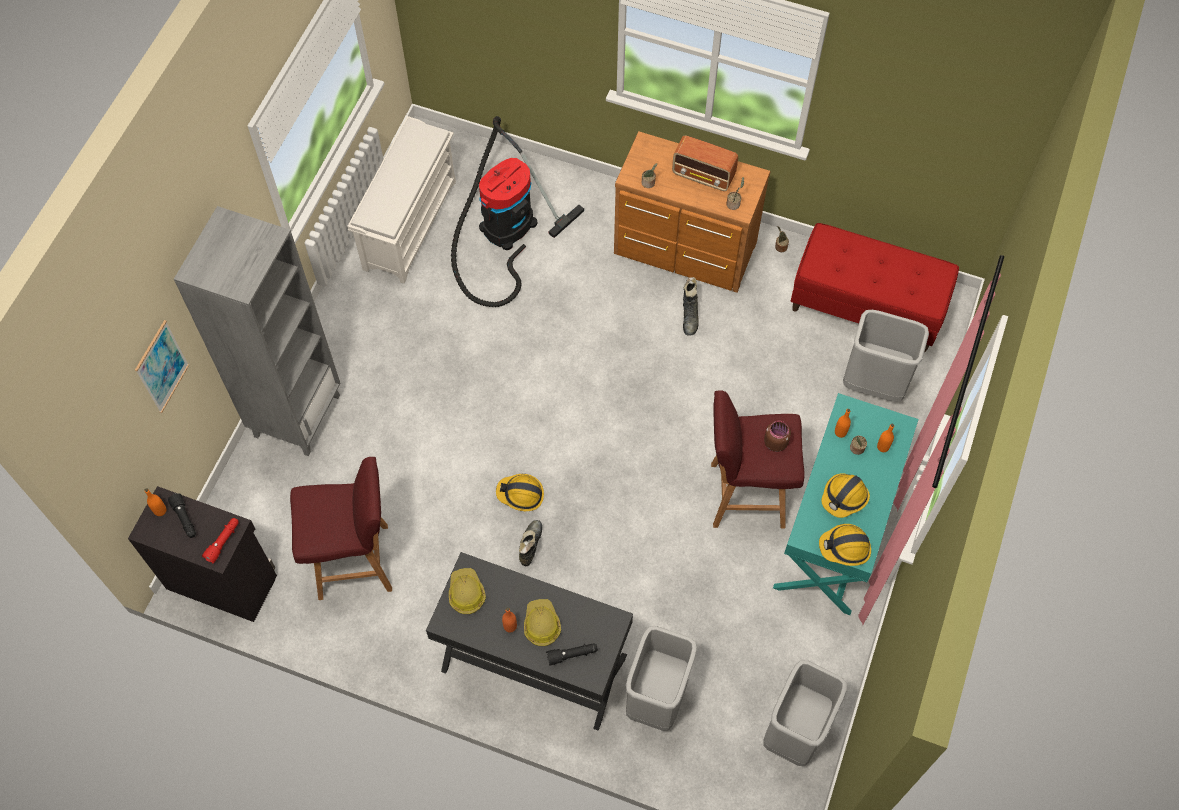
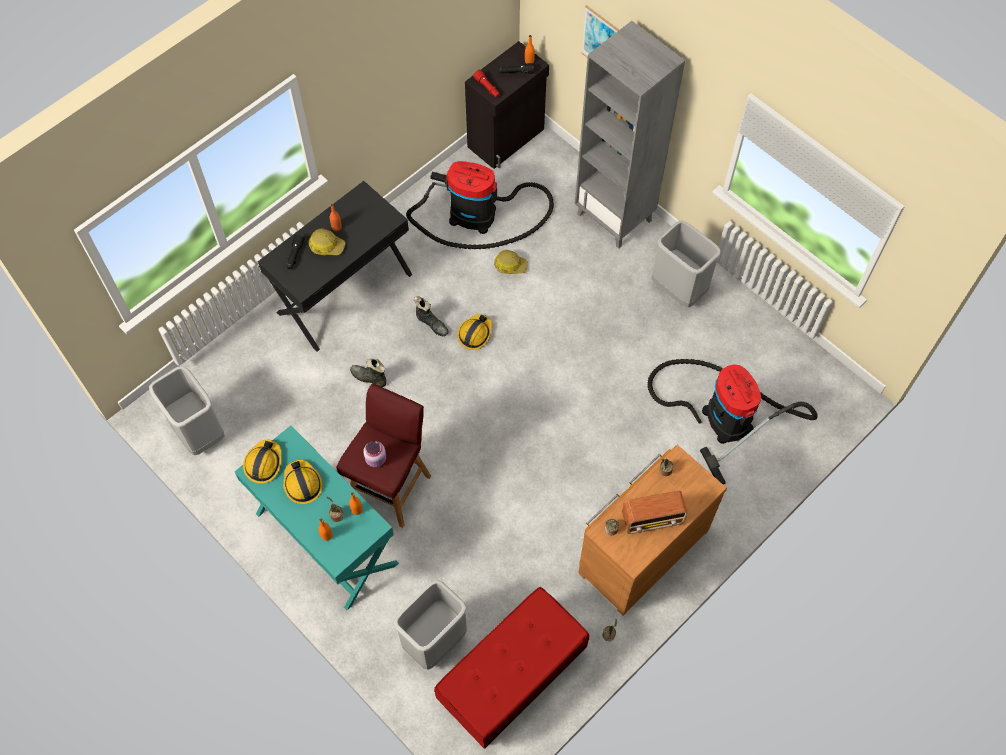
camera: 115 degrees right, 0 degrees up
red stool [290,457,392,600] -> vacuum cleaner [406,161,554,249]
white shoe rack [347,116,456,284] -> none
hard hat [449,568,486,614] -> hard hat moved to [494,250,528,274]
grey trash can [626,626,697,731] -> grey trash can moved to [651,220,721,308]
radio [672,135,738,191] -> radio turned 150 degrees counterclockwise [622,491,687,534]
black boot [683,277,699,336] -> black boot moved to [350,358,386,387]
brown jar [764,421,791,452] -> pink jar [363,441,386,468]

